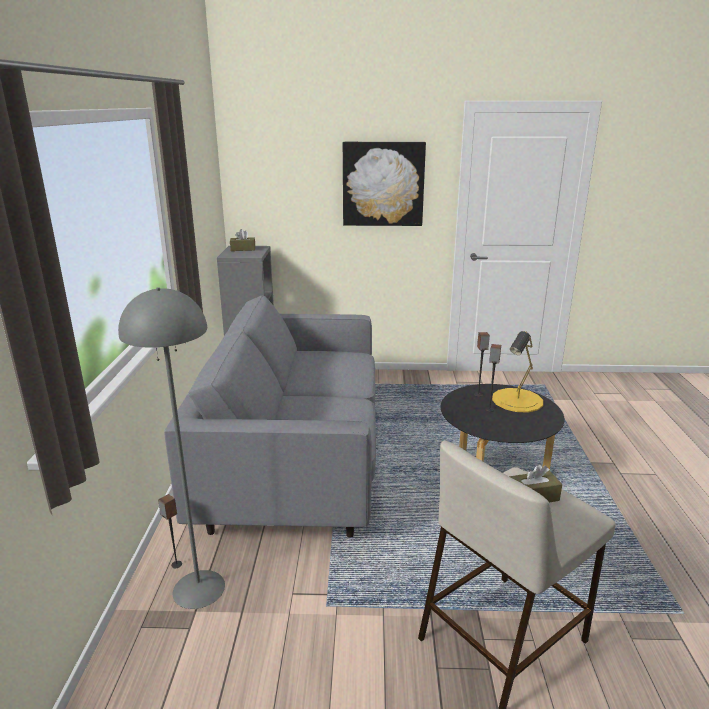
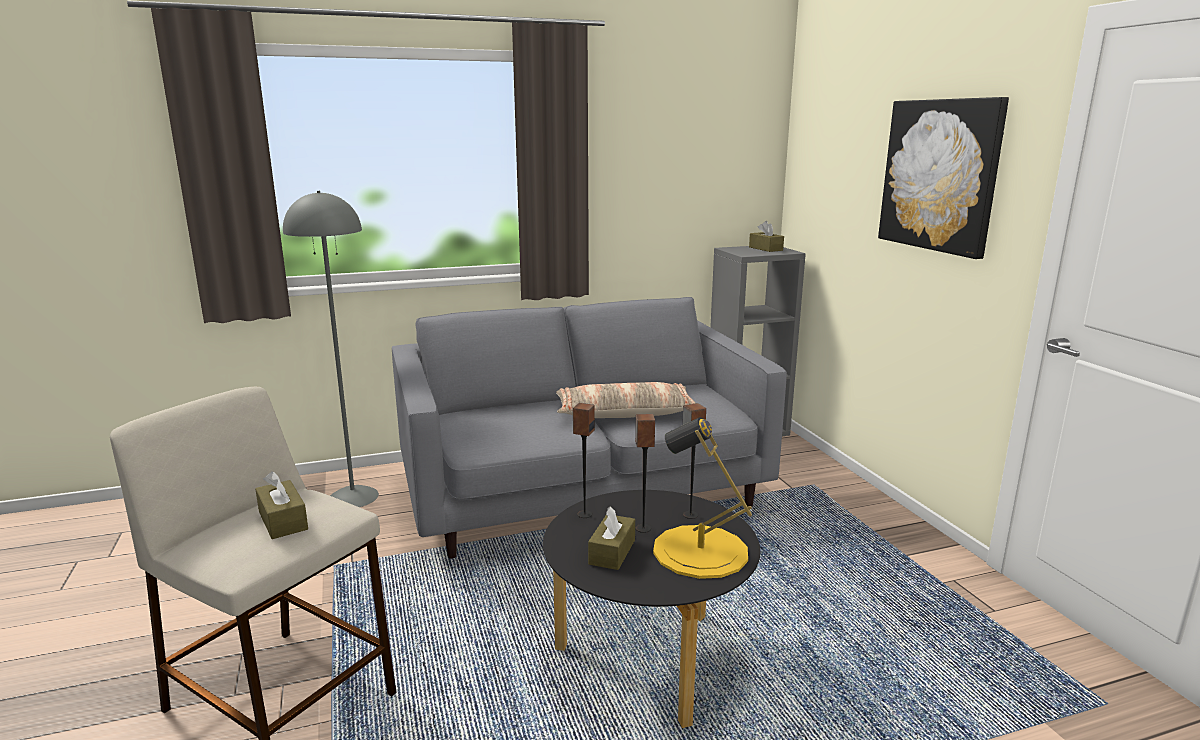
camera: 70 degrees right, 5 degrees down
speaker [158,494,182,569] -> speaker moved to [573,403,595,518]
none -> pillow [556,382,696,418]
none -> brown tissue box [588,507,635,570]

